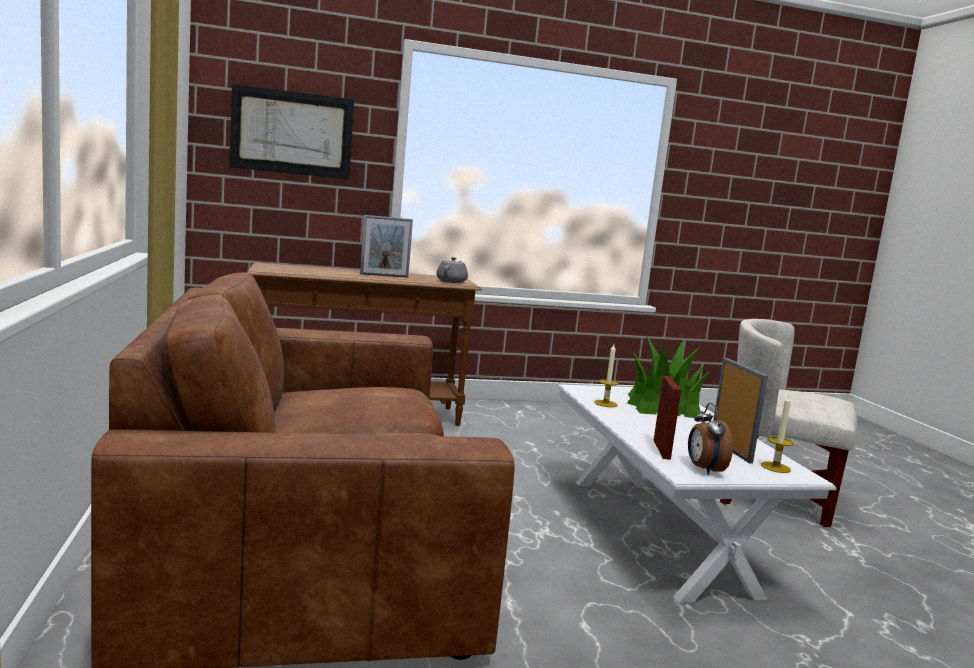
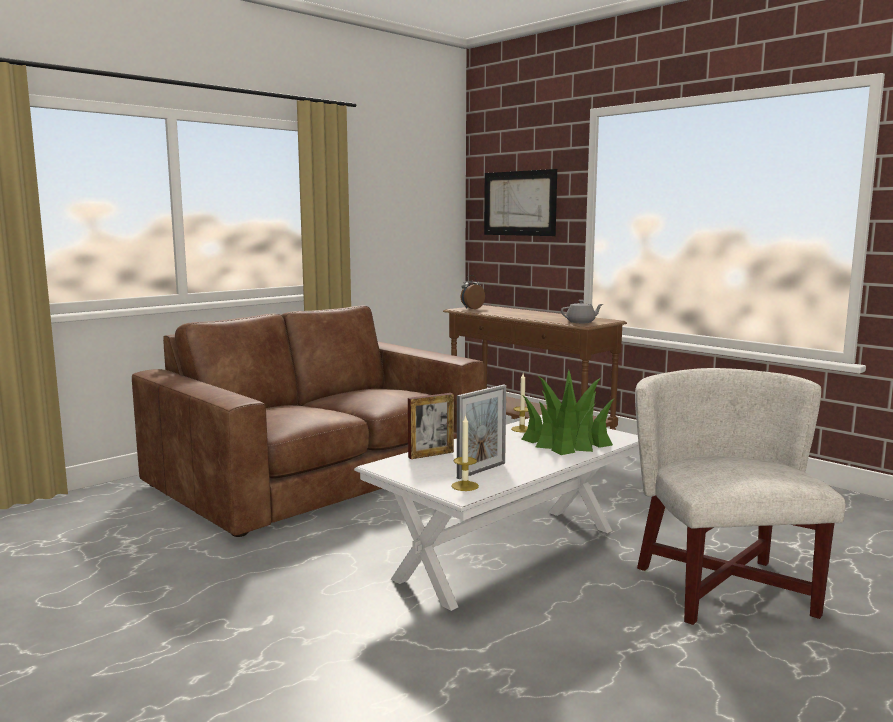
camera: 60 degrees right, 0 degrees up
picture frame [360,215,413,278] -> none
alarm clock [688,403,733,475] -> alarm clock moved to [460,275,485,309]

